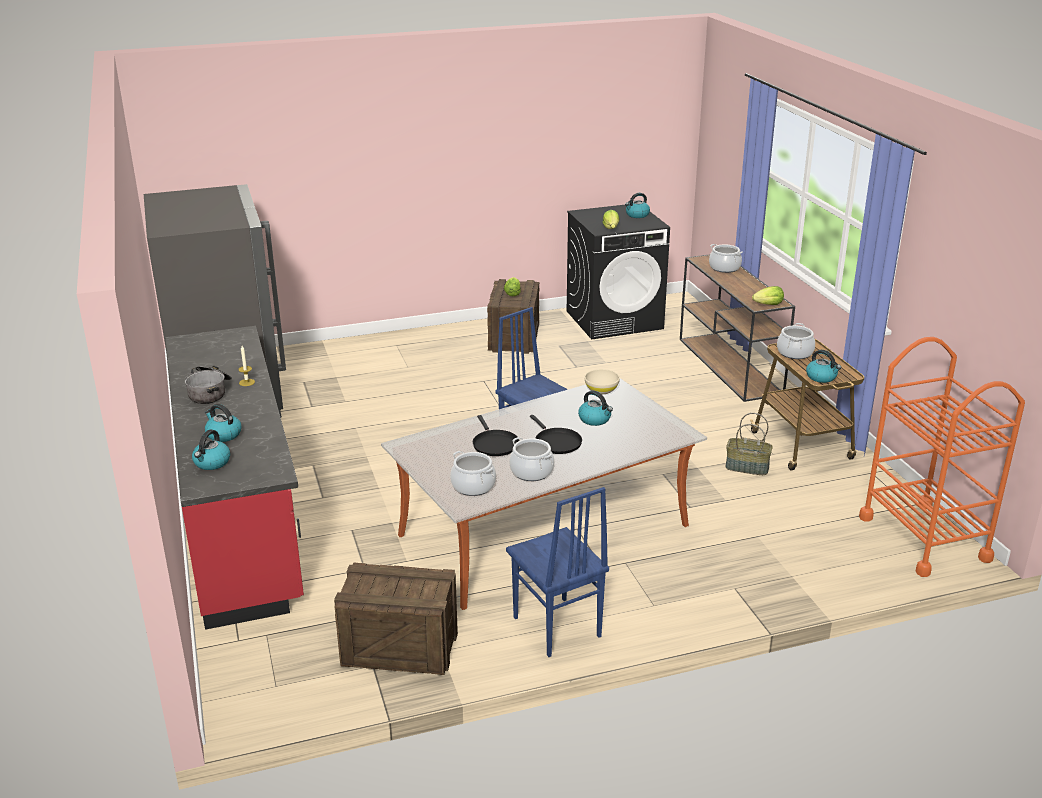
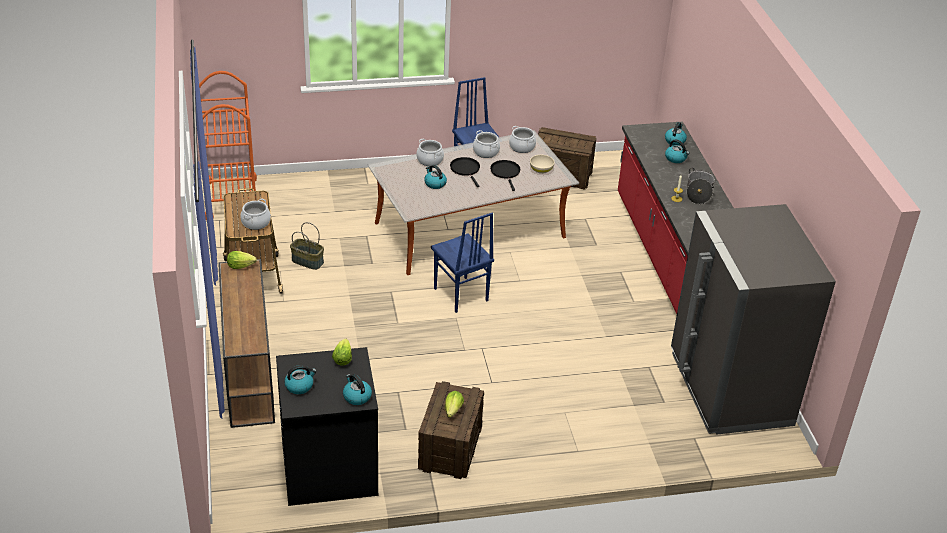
camera: 175 degrees left, 10 degrees up
beige bowl [584,369,620,394] -> beige bowl moved to [530,155,555,174]
cooking pot [709,244,743,273] -> cooking pot moved to [416,139,444,166]
kettle [806,350,841,383] -> kettle moved to [343,374,372,405]

